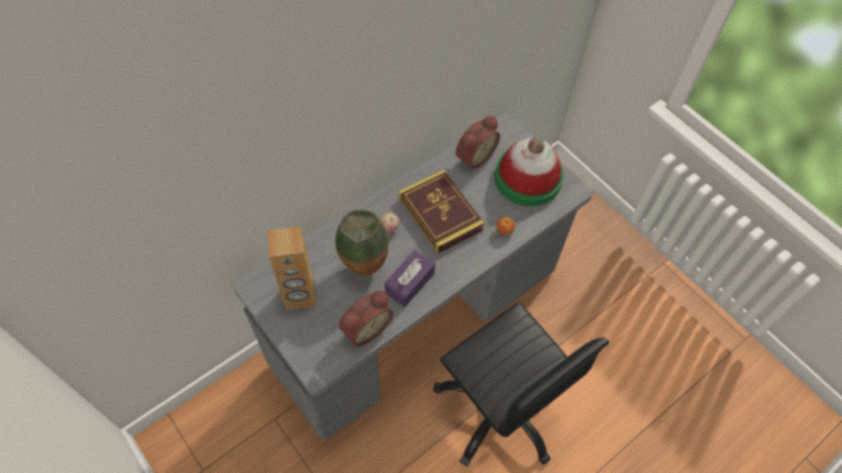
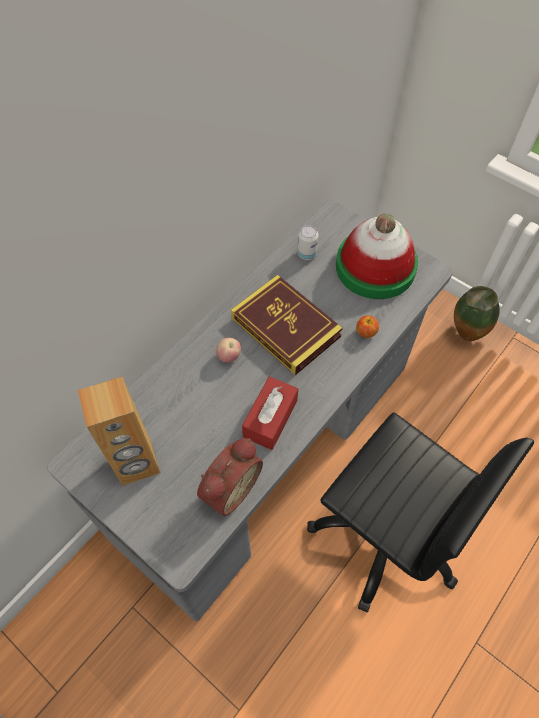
camera: 10 degrees left, 0 degrees up
vase [335,210,389,275] -> vase moved to [454,286,500,341]
purple tissue box [385,250,435,307] -> red tissue box [242,376,298,450]
alarm clock [456,116,500,170] -> can [297,225,319,260]

